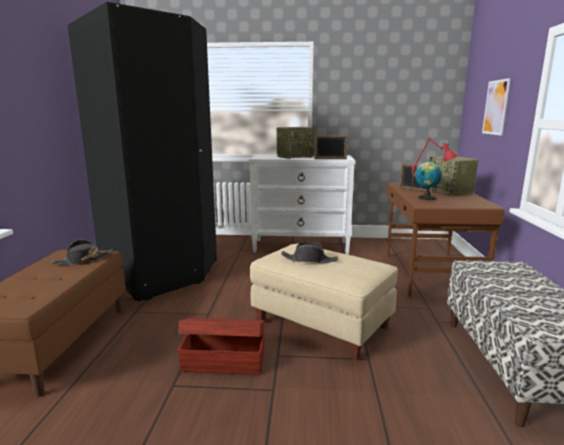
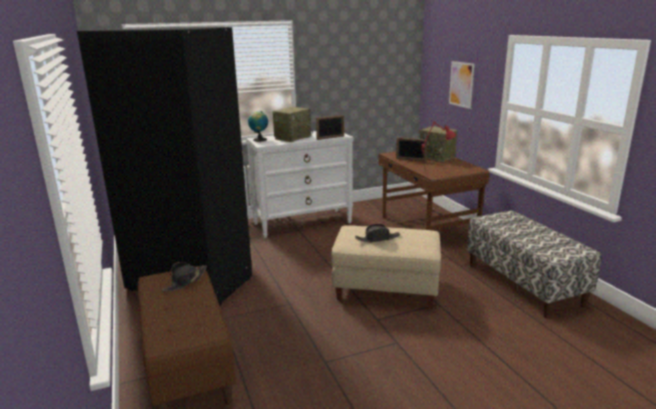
camera: 25 degrees left, 5 degrees up
brown storage box [178,318,265,375] -> none
globe [415,162,442,200] -> globe moved to [248,111,268,142]

